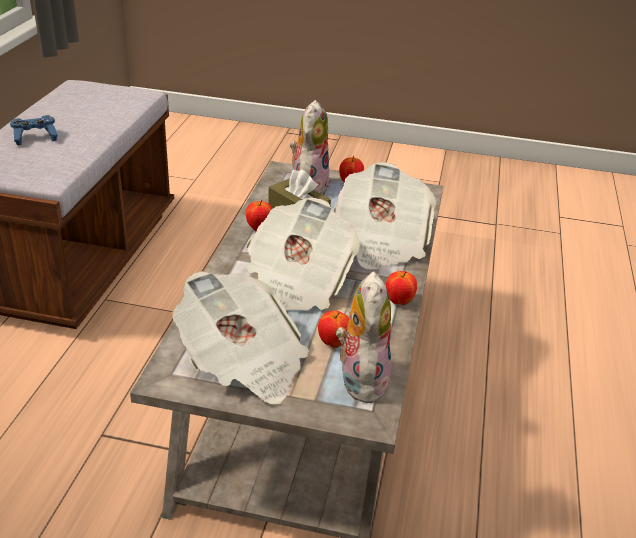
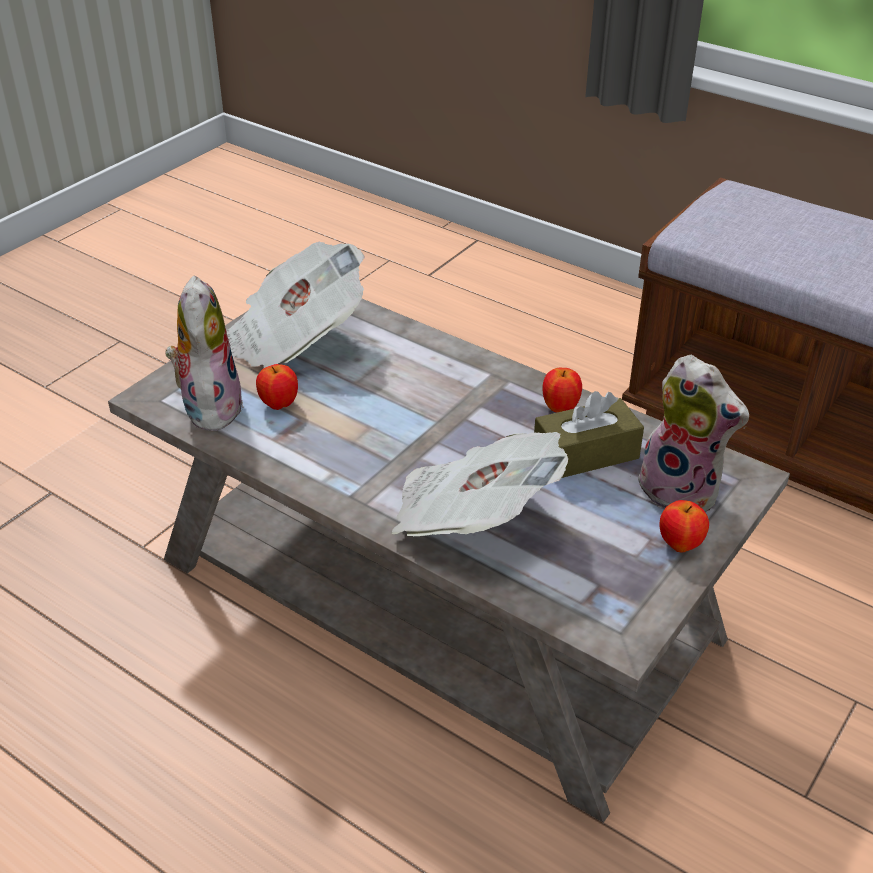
camera: 115 degrees right, 5 degrees up
blue game controller [10,115,58,145] -> none
newspaper [247,198,360,311] -> none
plush toy [336,271,391,403] -> plush toy turned 120 degrees counterclockwise [166,276,243,431]
apple [386,271,417,305] -> none

